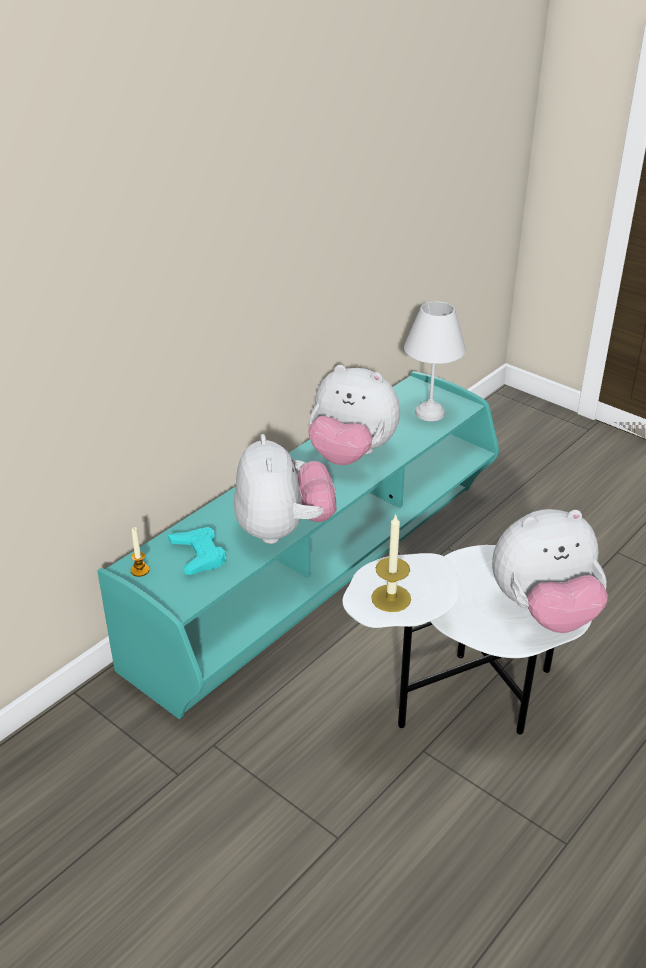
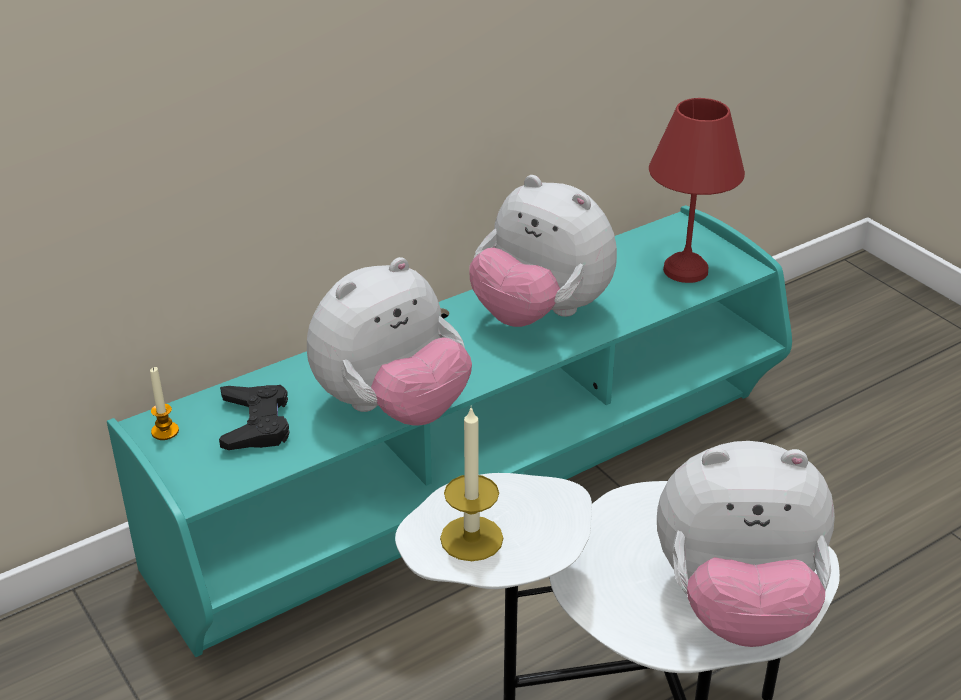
camera: 15 degrees right, 0 degrees up
turquoise game controller [168,527,226,575] -> black game controller [219,385,290,450]
plush toy [234,434,337,544] -> plush toy turned 45 degrees clockwise [307,257,472,426]
white table lamp [404,301,466,421] -> red table lamp [649,98,745,283]

